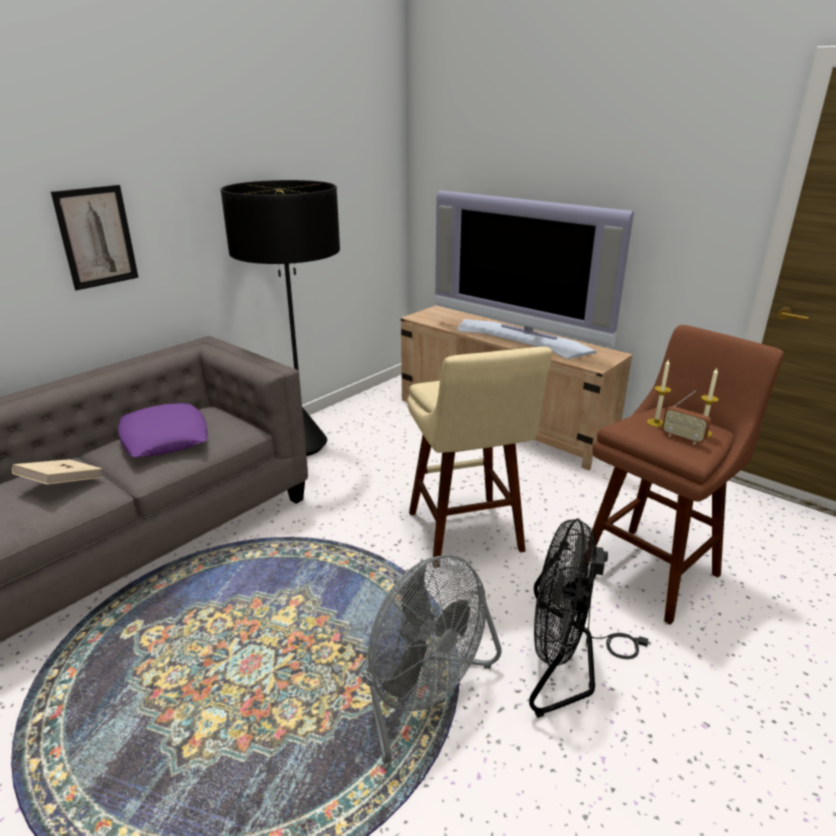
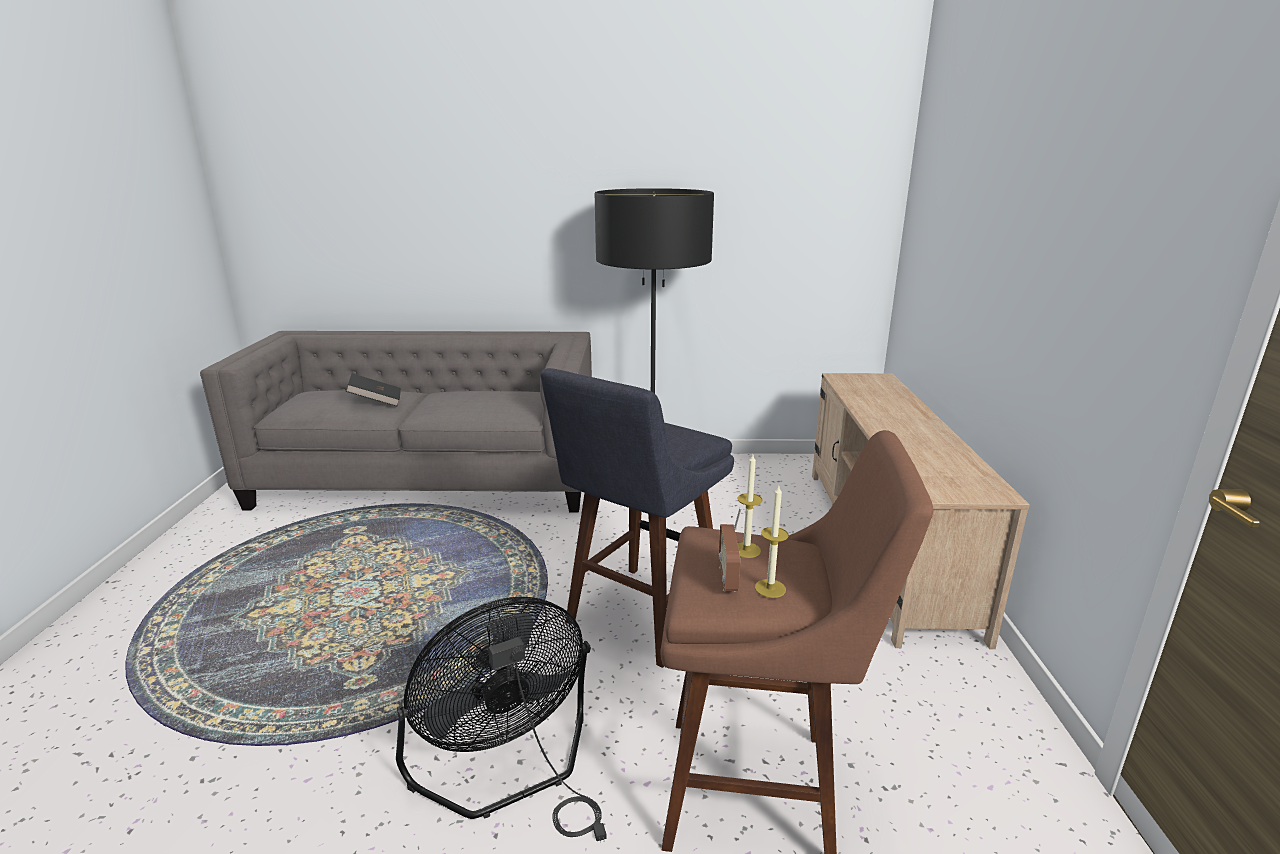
camera: 50 degrees right, 5 degrees down
beige book [12,459,102,484] -> black book [346,373,401,407]
picture [51,185,139,290] -> none
purple pillow [118,403,208,457] -> none
grey fan [331,555,502,764] -> none
beige stool [407,347,552,568] -> blue stool [541,368,734,668]
television [435,190,634,359] -> none

